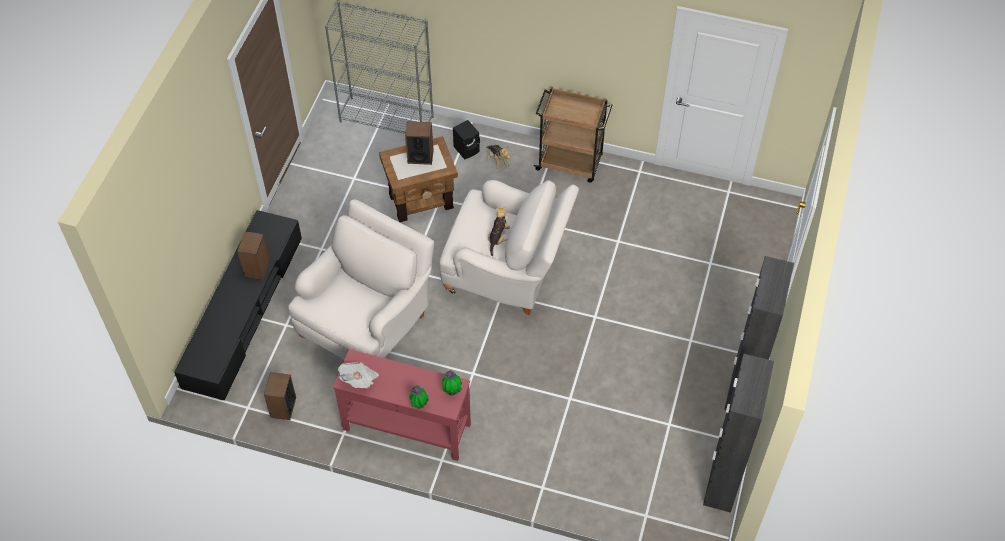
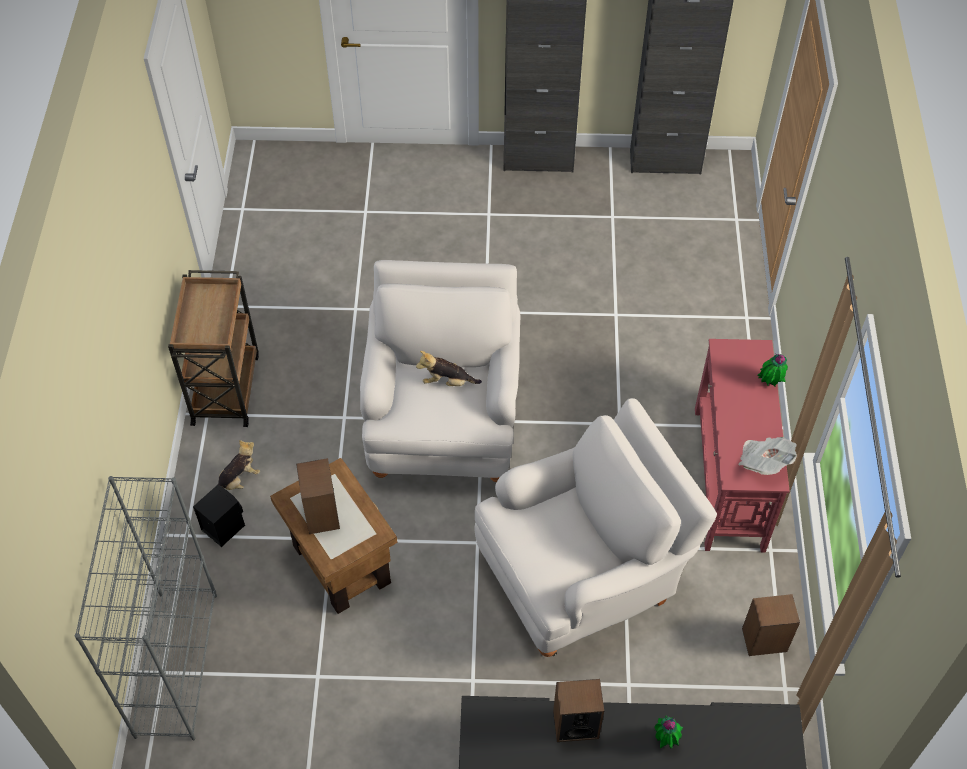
camera: 105 degrees left, 0 degrees up
white armchair [288,199,434,359] -> white armchair turned 135 degrees clockwise [474,398,717,657]
potted plant [442,371,462,395] -> potted plant moved to [655,715,683,749]

